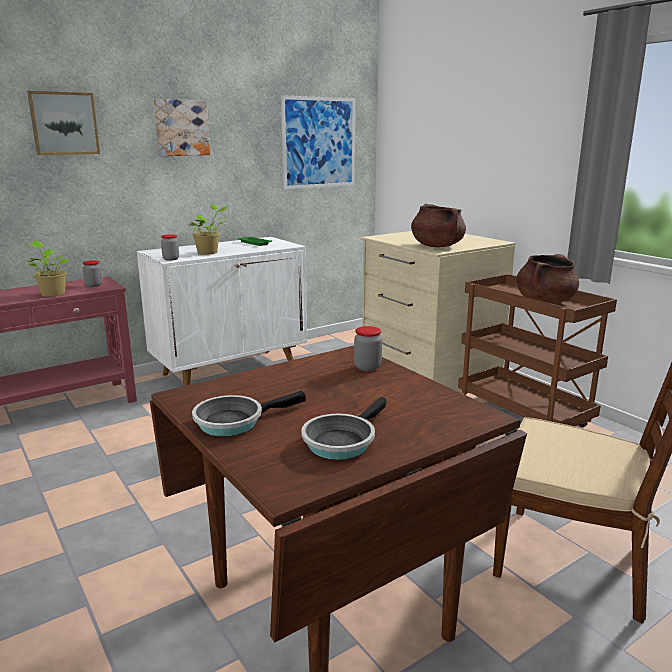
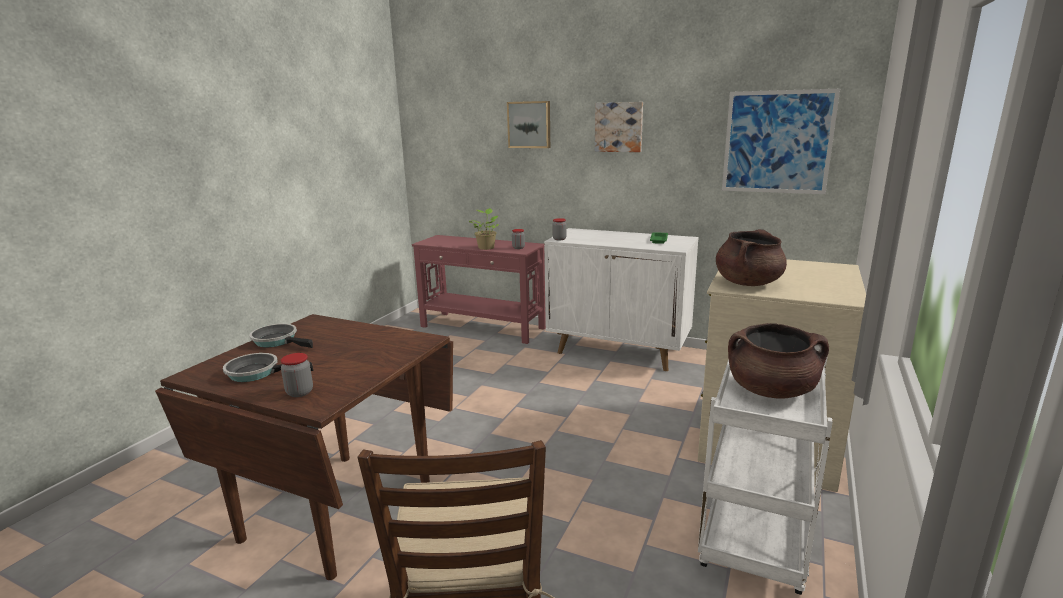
camera: 60 degrees right, 0 degrees up
potted plant [190,205,228,255] -> none
jar [354,326,382,371] -> jar moved to [280,353,313,397]
brown cart [458,274,617,427] -> white cart [698,339,833,595]

